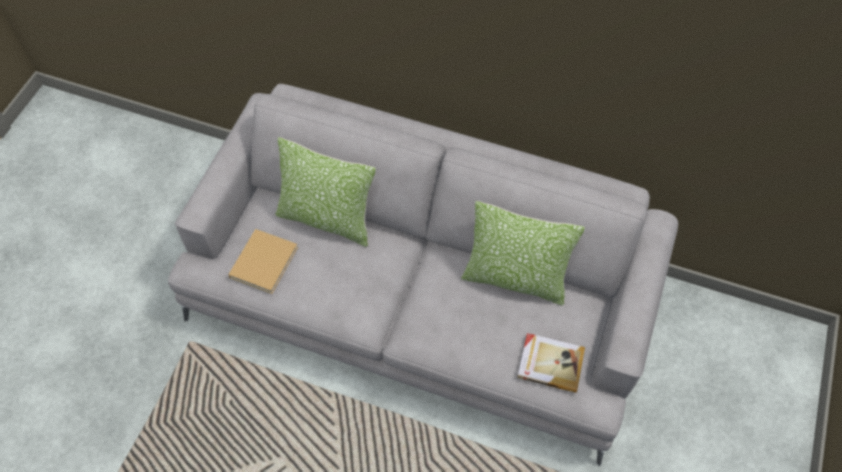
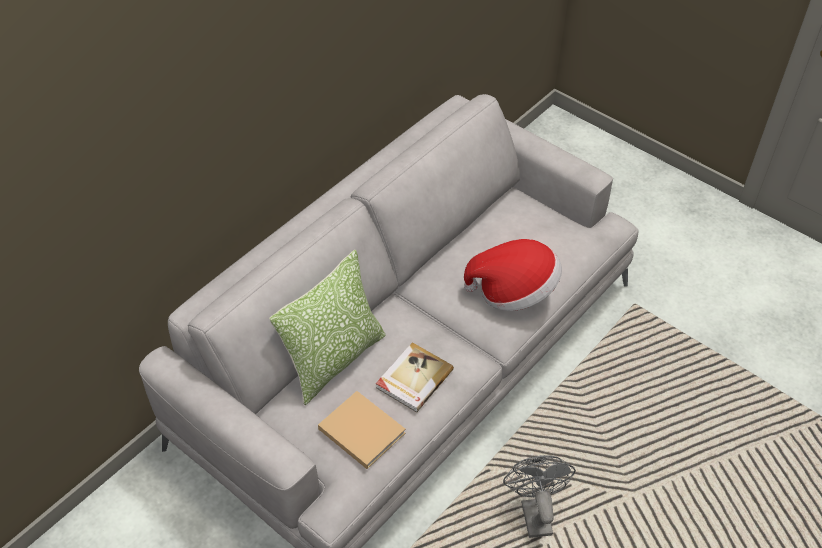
camera: 70 degrees left, 10 degrees down
pillow [461,201,585,306] -> none
book [517,333,585,393] -> book moved to [376,342,454,412]
none -> hat [464,239,562,311]
none -> grey fan [503,455,576,538]

